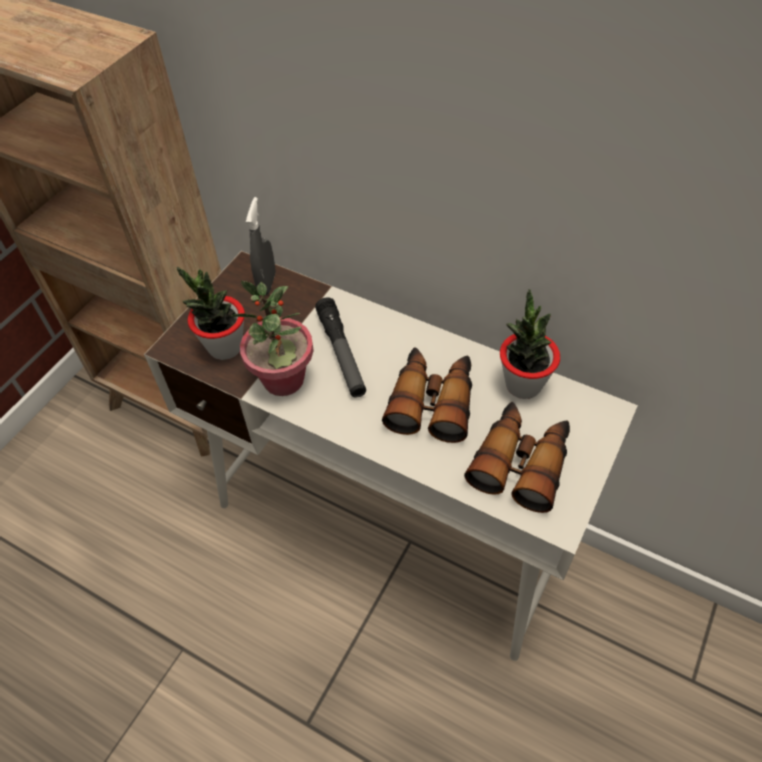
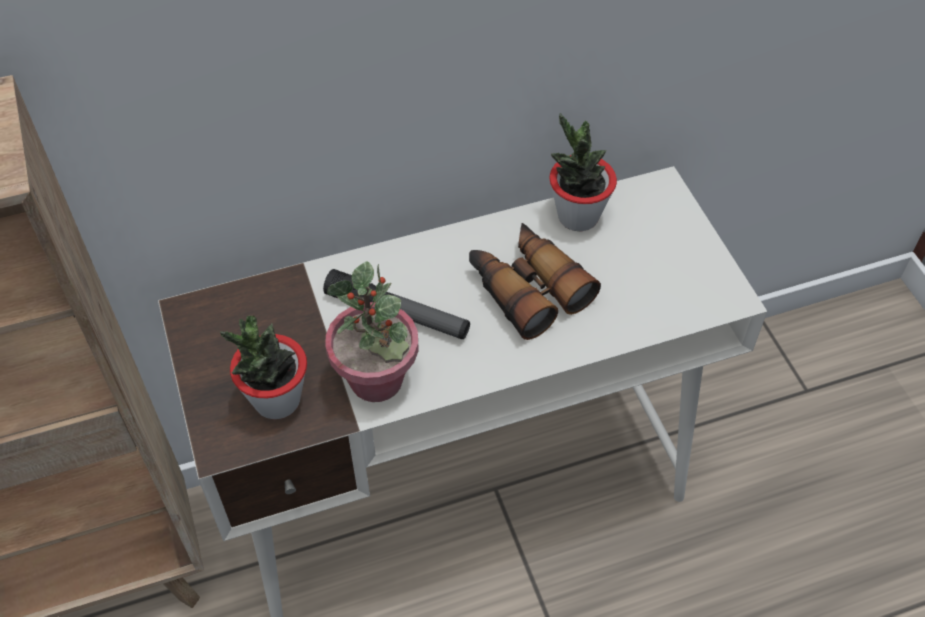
camera: 50 degrees left, 0 degrees up
grey spray bottle [246,197,276,296] -> none
binoculars [464,402,570,513] -> none

